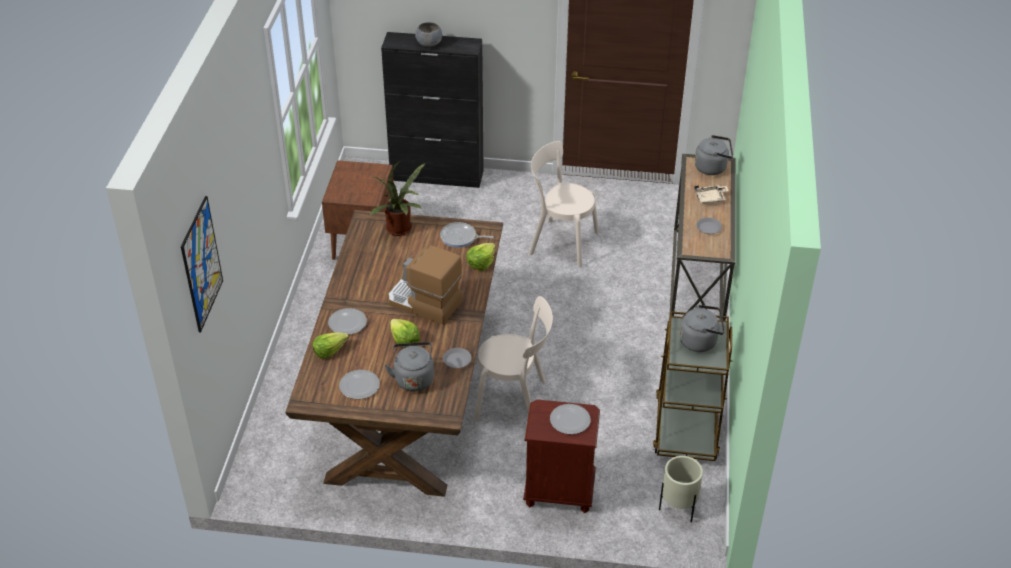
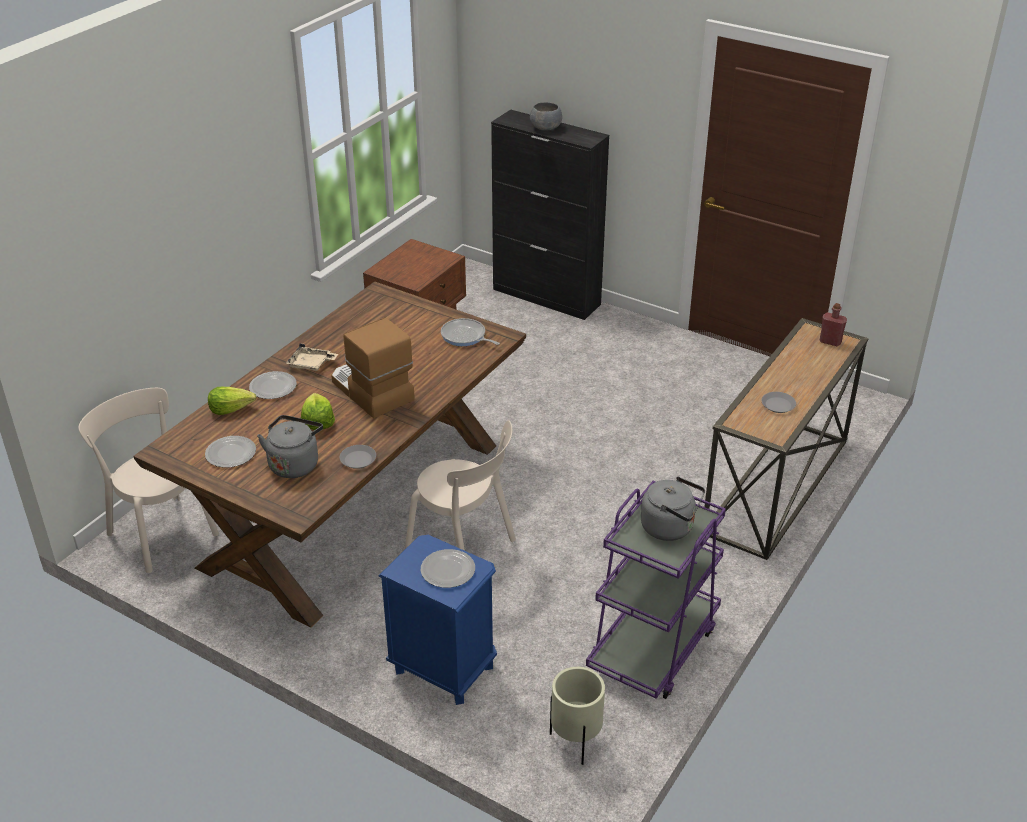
camera: 25 degrees right, 5 degrees down
picture [181,196,223,332] -> none
potted plant [369,160,425,236] -> none
lettuce [466,243,496,271] -> none
brown nightstand [523,400,600,513] -> blue nightstand [379,535,497,705]
beige chair [529,141,599,267] -> beige chair moved to [78,388,219,573]
brown cart [653,311,733,461] -> purple cart [586,481,726,699]
beige tray [694,185,729,204] -> beige tray moved to [286,343,338,371]
grey kettle [695,135,733,175] -> red bottle [820,303,847,346]

